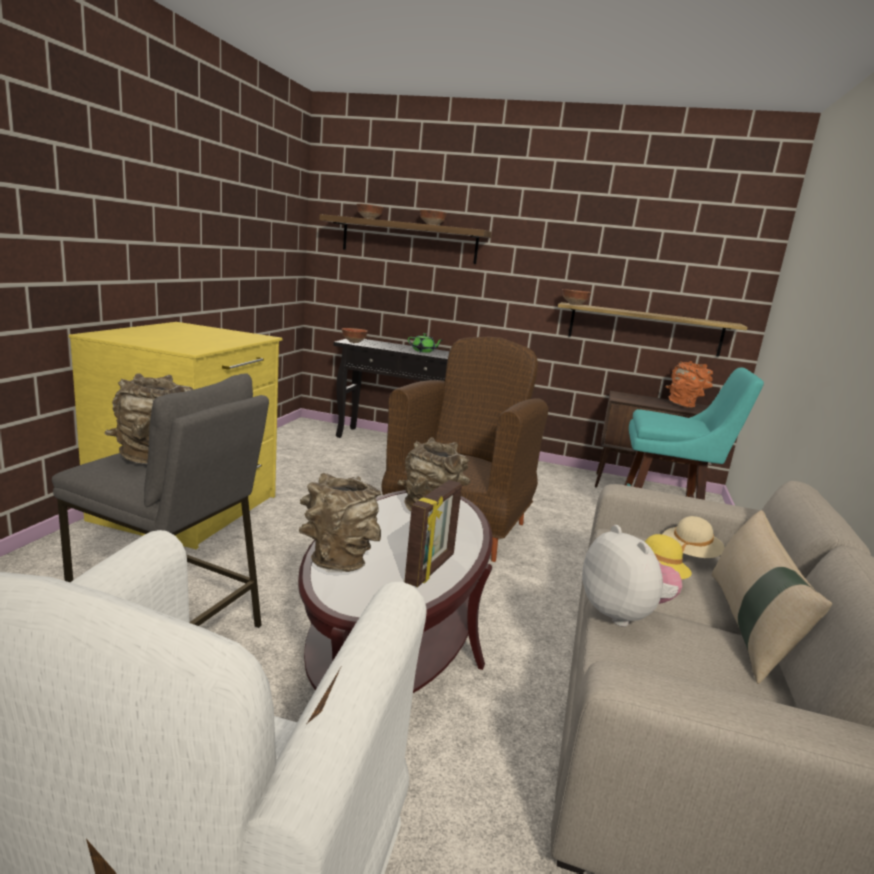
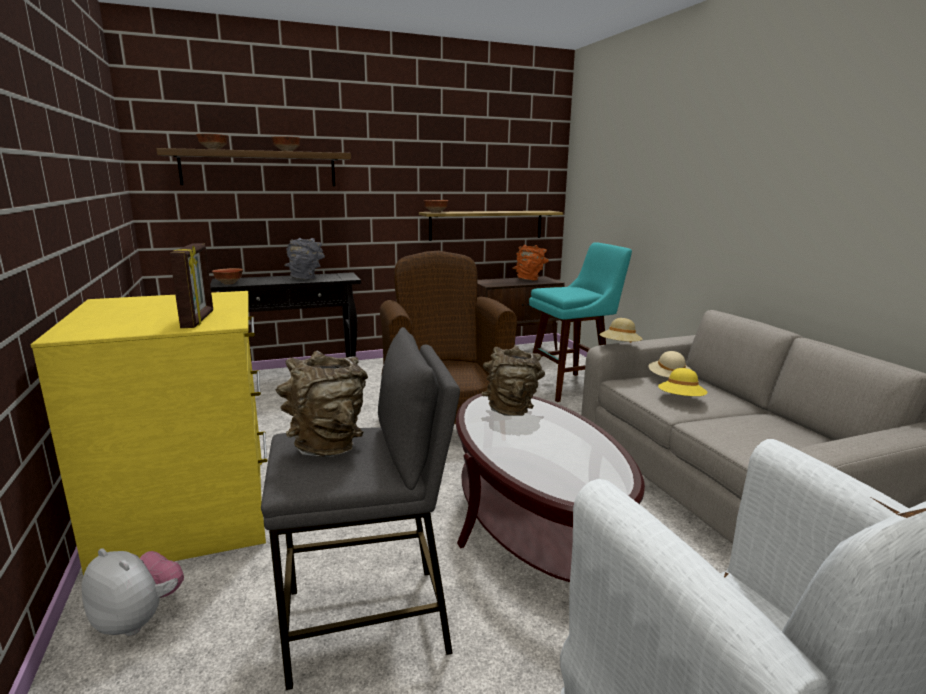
camera: 35 degrees left, 0 degrees up
brown vase [299,473,381,572] -> none
picture frame [404,480,462,587] -> picture frame moved to [170,244,213,328]
green teapot [408,333,442,352] -> grey vase [284,238,325,280]
plush toy [582,525,682,627] -> plush toy moved to [81,548,184,636]
beige pillow [712,510,832,684] -> none
none -> beige hat [600,318,642,343]

